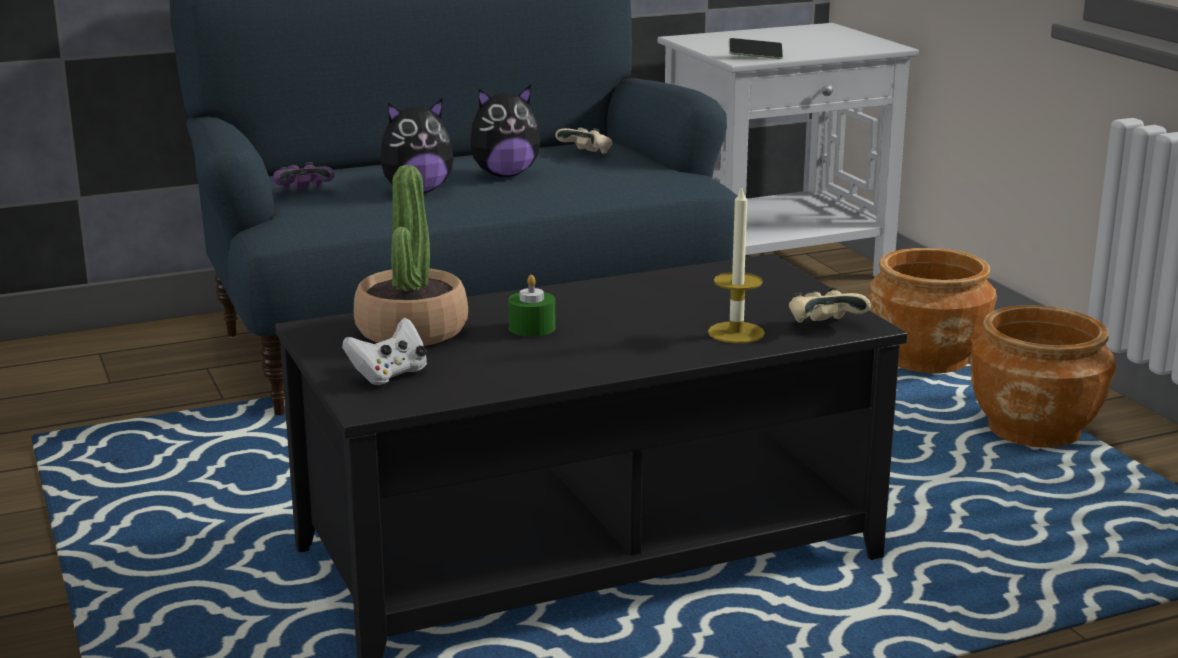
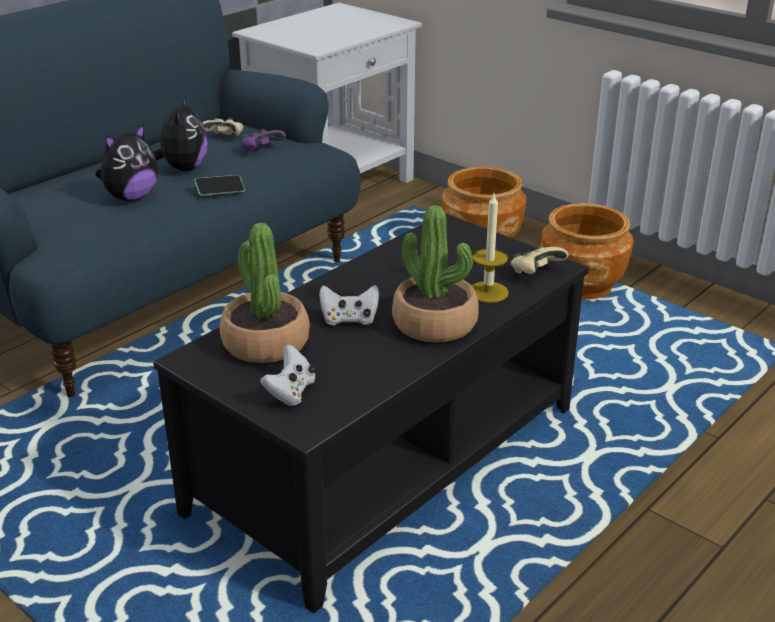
camera: 25 degrees left, 10 degrees up
purple game controller [273,162,335,190] -> purple game controller moved to [241,129,286,151]
plush toy [470,85,541,177] -> plush toy turned 45 degrees counterclockwise [153,95,207,171]
green candle [508,275,555,337] -> white game controller [319,285,379,325]
phone [729,38,783,59] -> phone moved to [195,175,245,196]
none -> potted plant [392,205,479,343]

